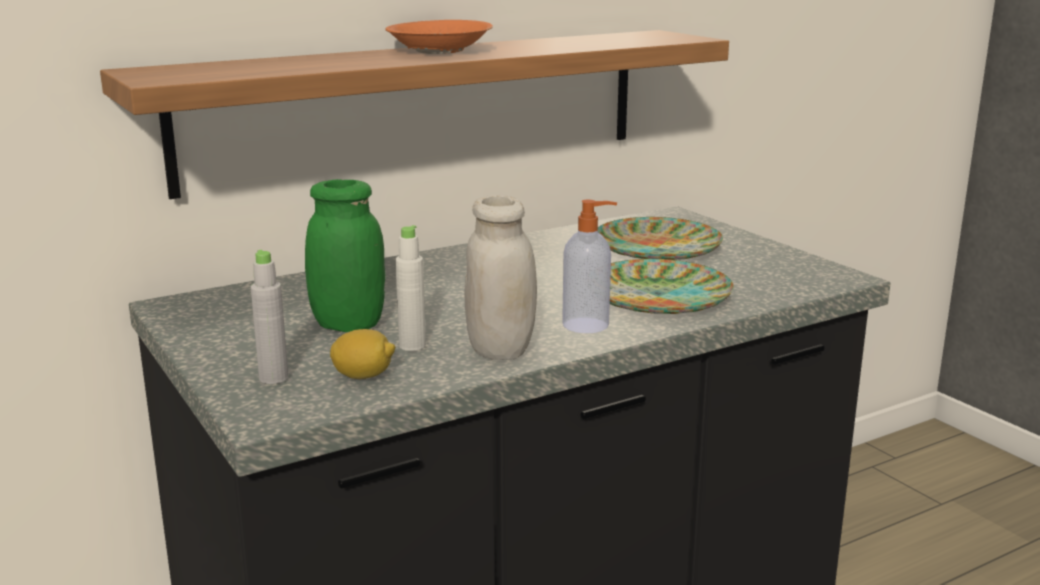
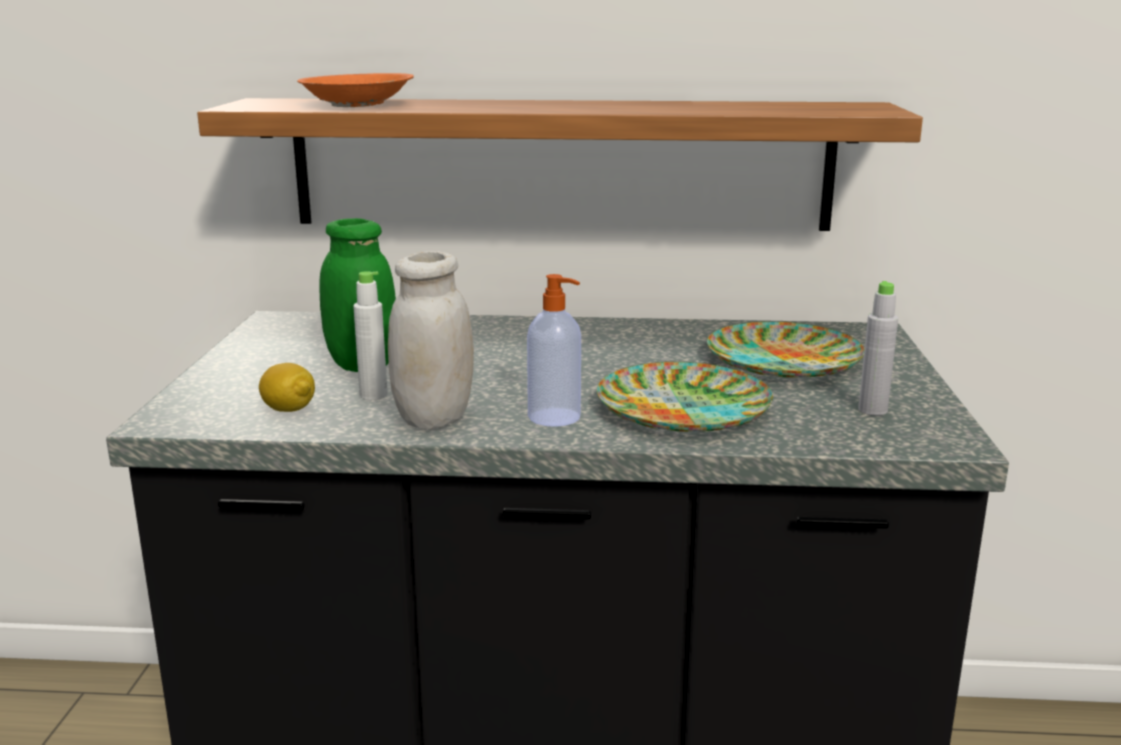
camera: 35 degrees right, 0 degrees up
grey bottle [251,250,288,384] -> grey bottle moved to [858,281,898,415]
orange bowl [385,20,493,54] -> orange bowl moved to [297,73,414,107]

